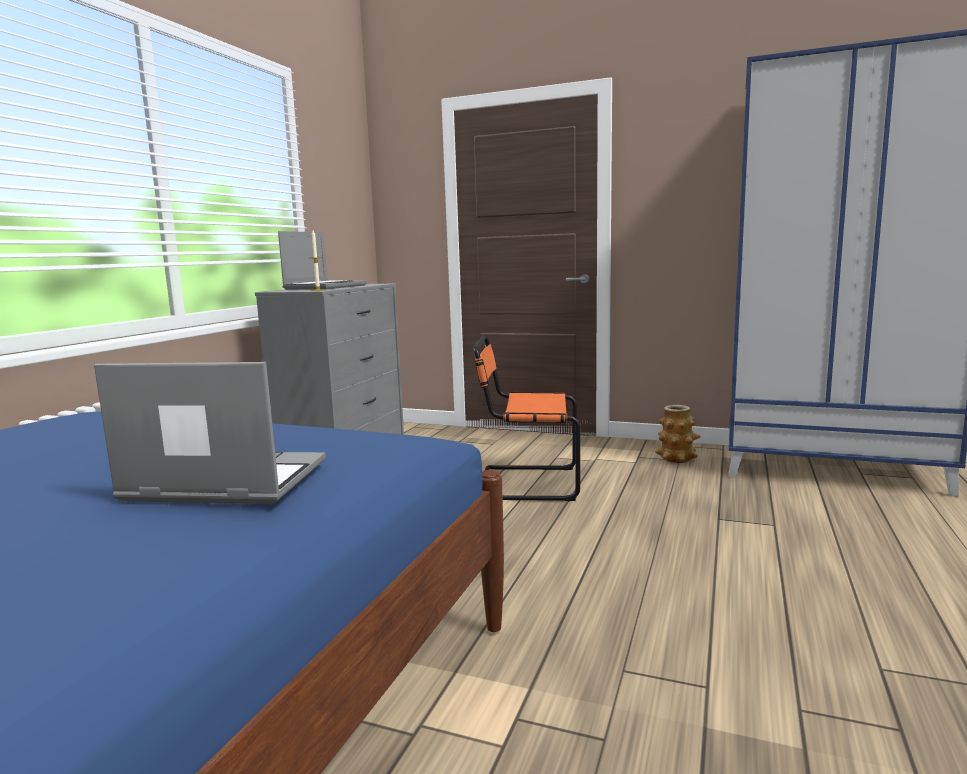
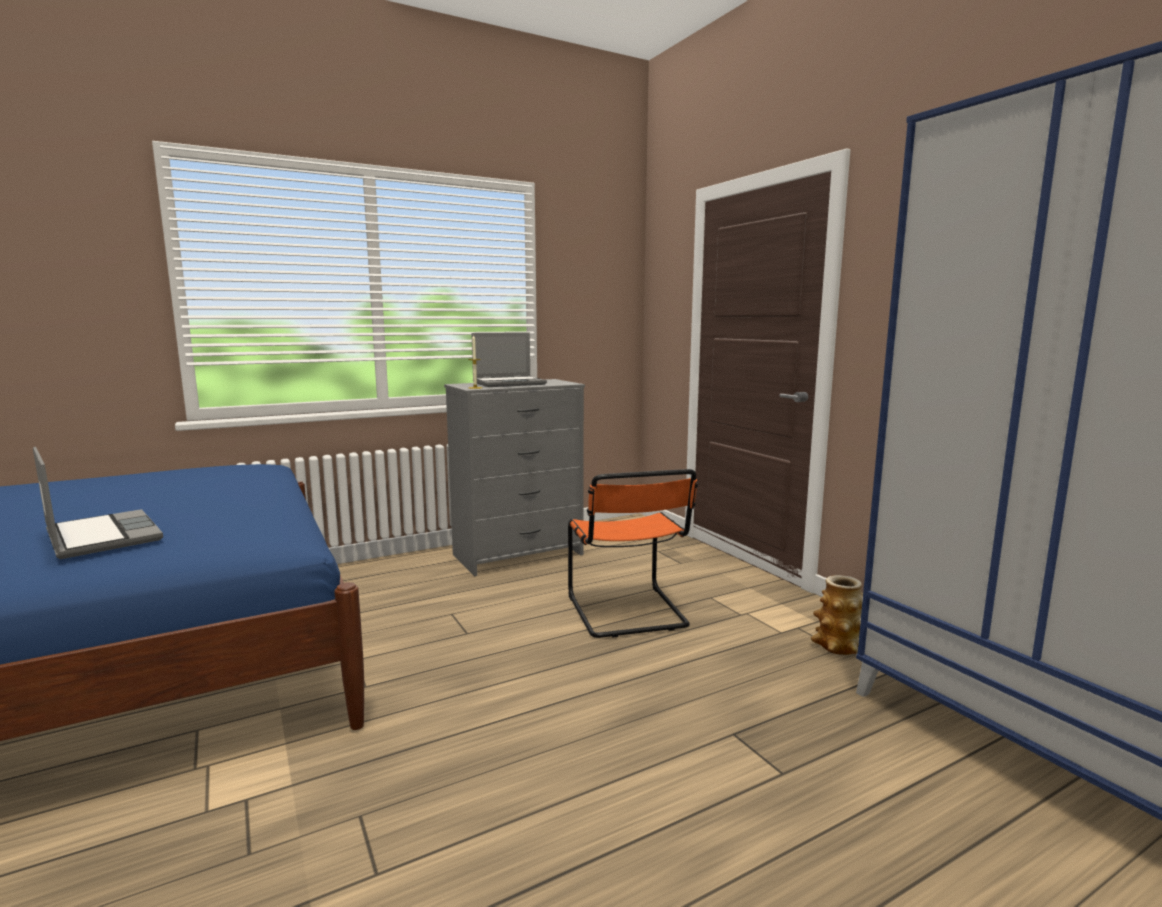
camera: 40 degrees right, 0 degrees up
orange chair [473,336,580,501] -> orange chair turned 150 degrees counterclockwise [568,469,698,638]

